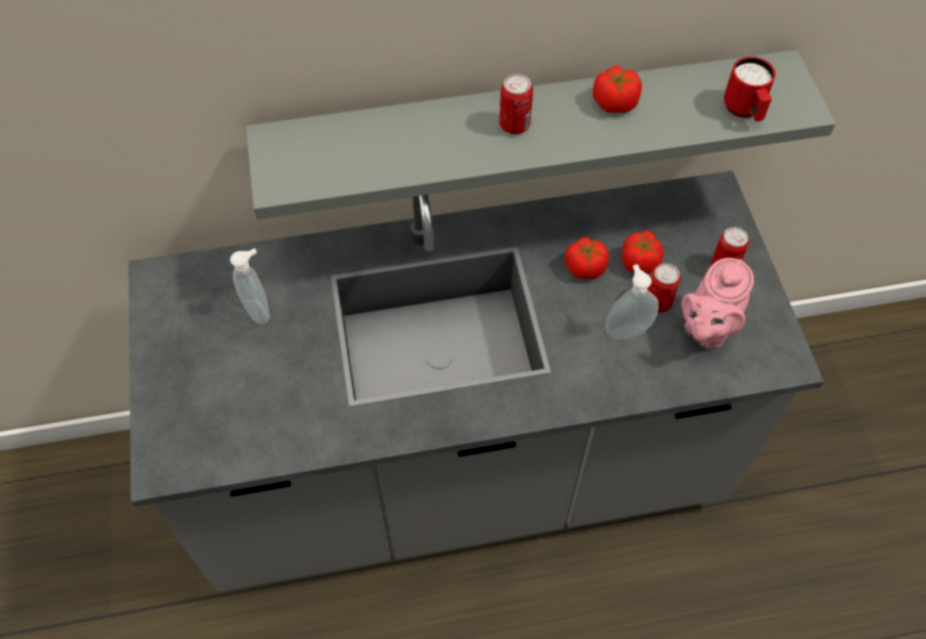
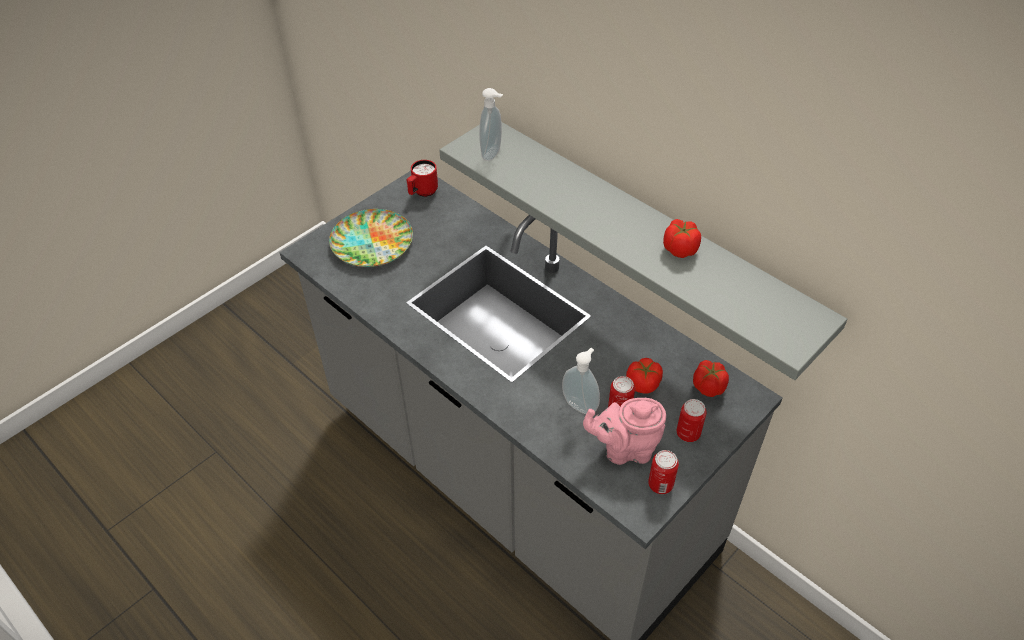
camera: 55 degrees right, 10 degrees down
soap dispenser [230,248,270,324] -> soap dispenser moved to [479,88,503,161]
can [499,74,533,134] -> can moved to [648,450,679,494]
tomato [565,237,609,279] -> tomato moved to [693,360,729,397]
red mug [724,57,776,122] -> red mug moved to [406,160,438,197]
none -> plate [329,209,413,267]

